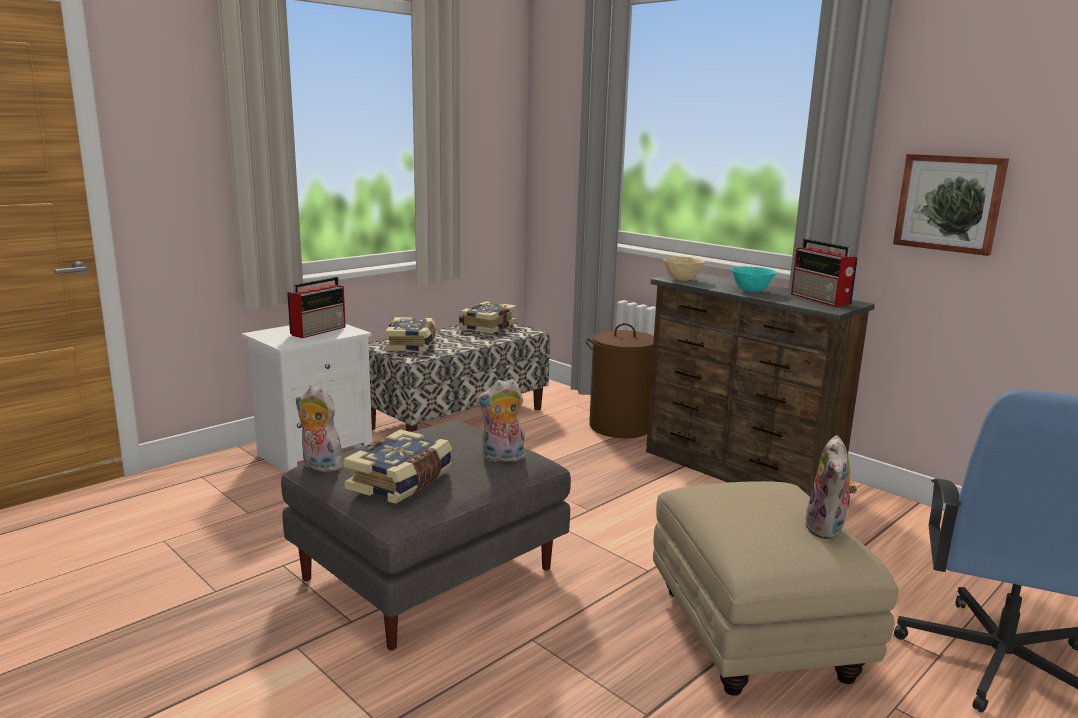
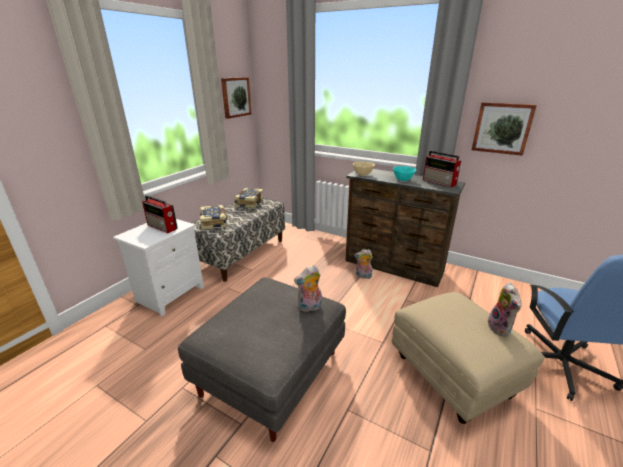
camera: 15 degrees left, 10 degrees up
radio [287,277,346,338] -> radio turned 105 degrees clockwise [142,195,178,233]
plush toy [296,385,343,472] -> plush toy moved to [354,249,373,279]
book [343,429,452,504] -> none
brown laundry basket [585,323,654,438] -> none
none -> picture [221,77,252,119]

